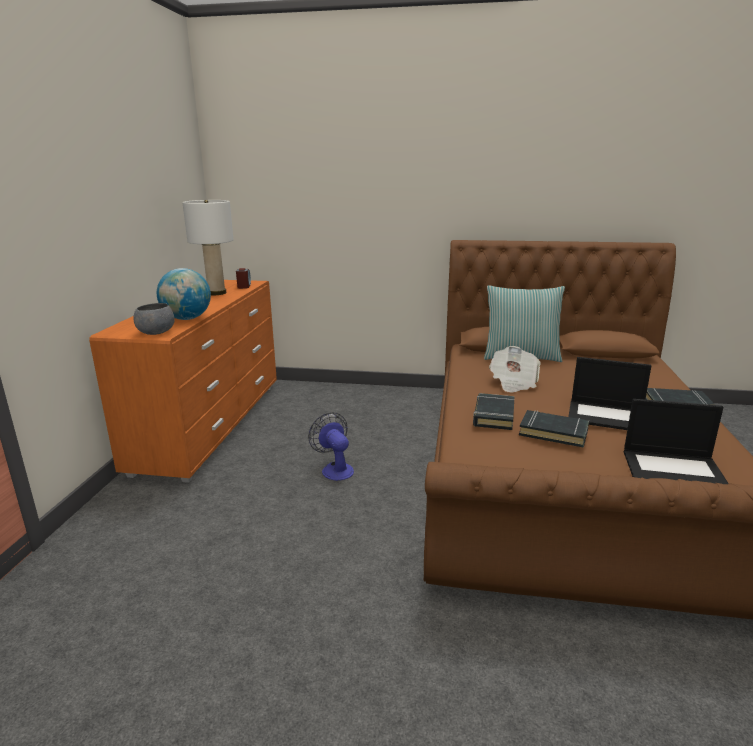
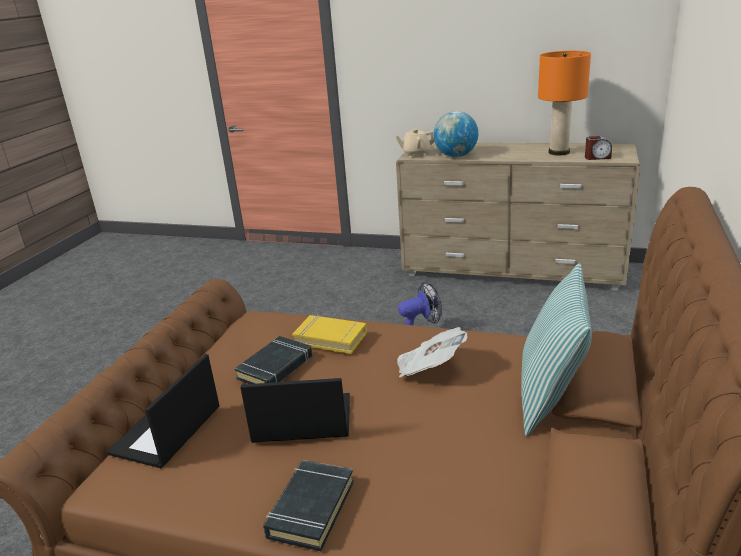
camera: 100 degrees right, 5 degrees up
orange dresser [89,280,277,483] -> beige dresser [396,143,640,290]
grey bowl [133,303,175,335] -> beige teapot [395,129,434,157]
white table lamp [182,200,234,295] -> orange table lamp [538,51,591,155]
black book [473,393,514,430] -> yellow book [292,315,367,354]
laptop [569,357,651,430] -> laptop turned 60 degrees clockwise [240,378,350,443]

